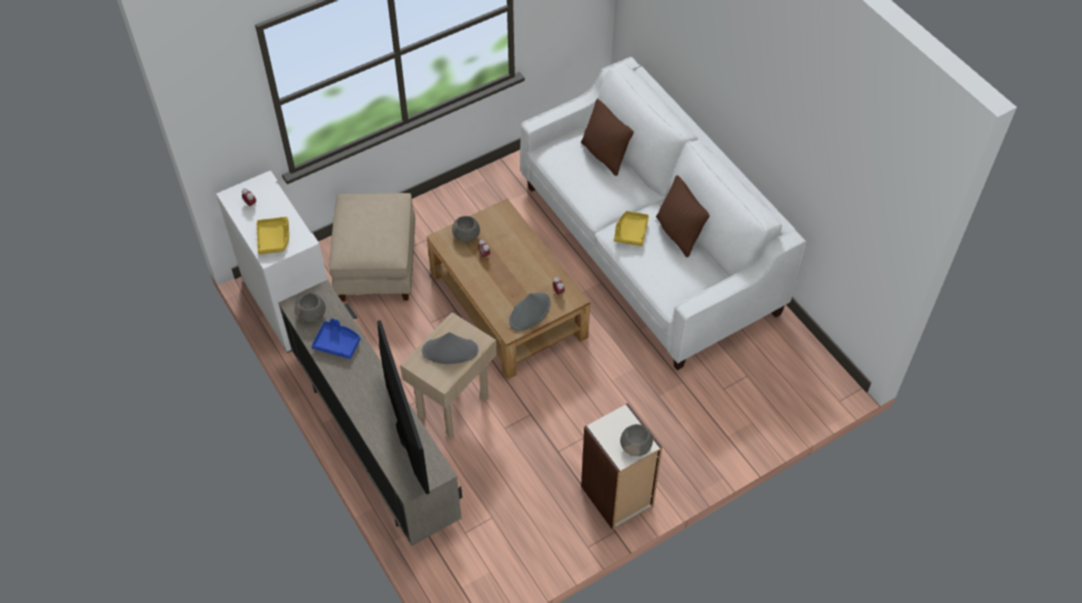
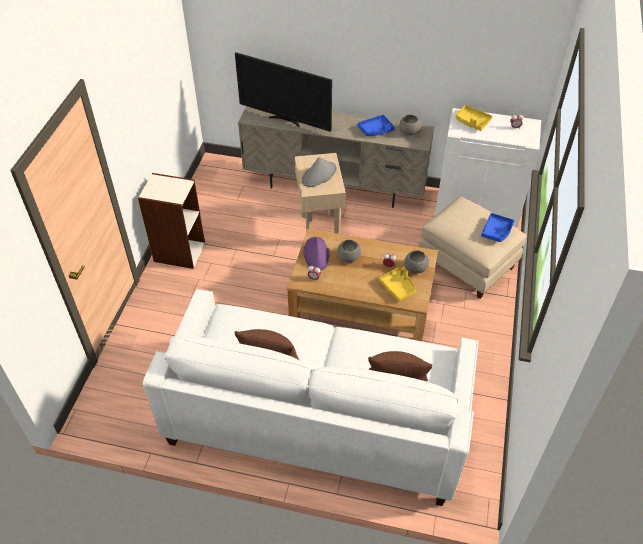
camera: 135 degrees right, 5 degrees down
grey hat [509,292,551,331] -> purple hat [303,237,330,271]
yellow tray [614,211,649,246] -> yellow tray moved to [378,267,416,302]
grey bowl [620,424,653,457] -> grey bowl moved to [337,240,361,263]
none -> blue tray [481,213,514,242]

